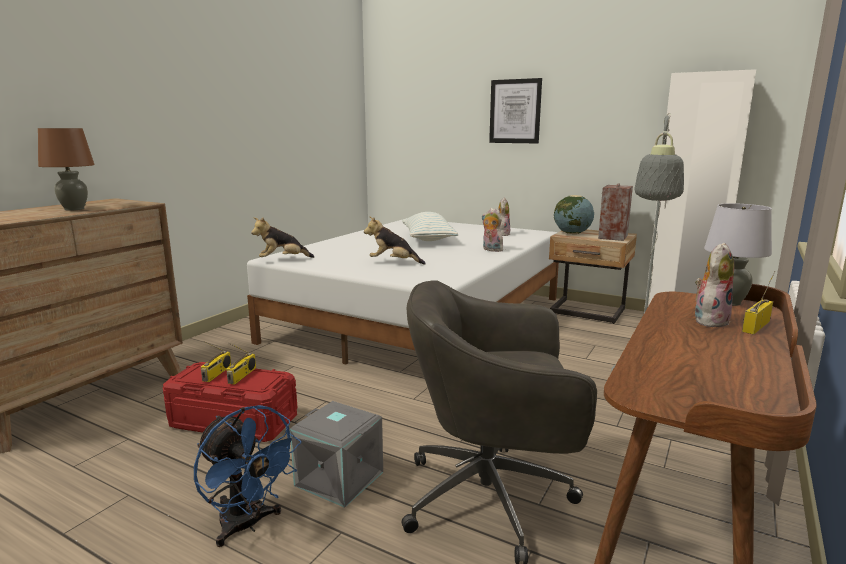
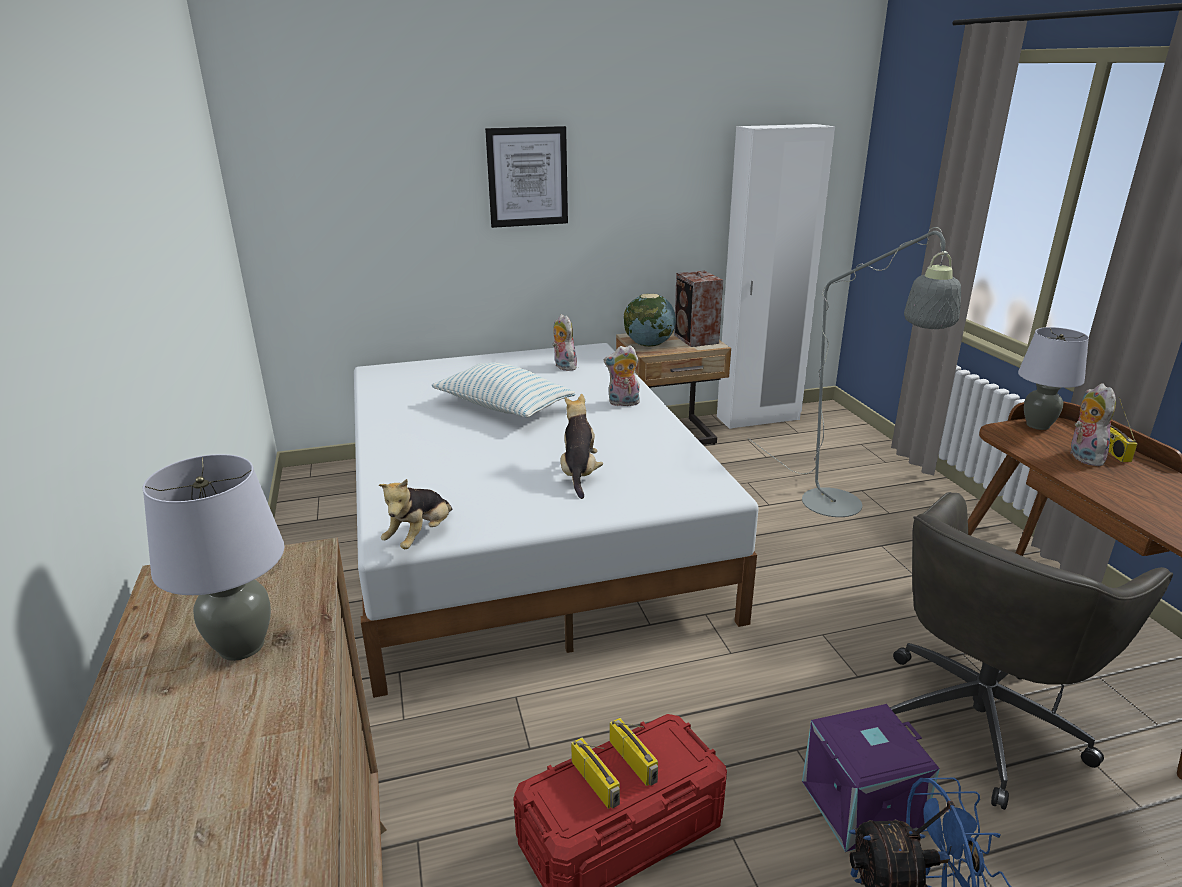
camera: 45 degrees left, 10 degrees up
brown table lamp [38,128,95,211] -> grey table lamp [142,454,284,661]
grey storage box [290,401,383,508] -> purple storage box [802,704,940,852]
plush toy [364,217,426,264] -> plush toy turned 120 degrees clockwise [560,394,603,499]

